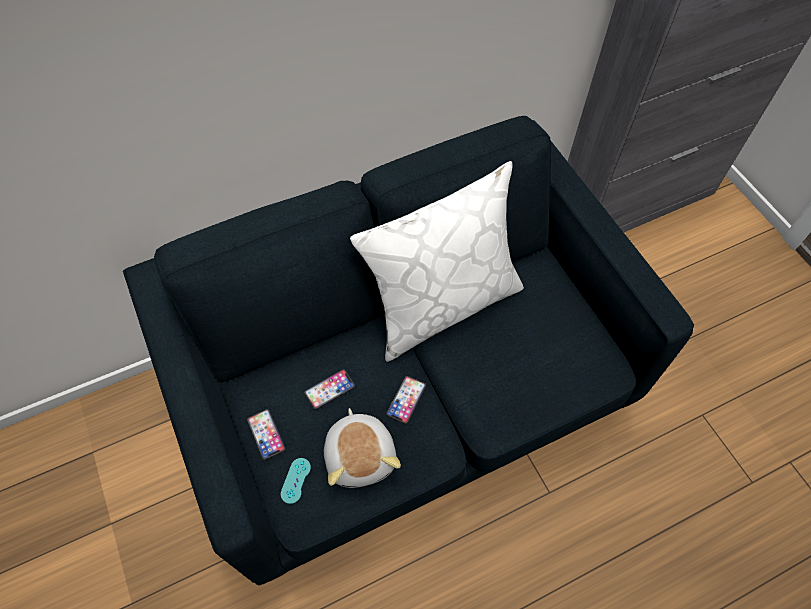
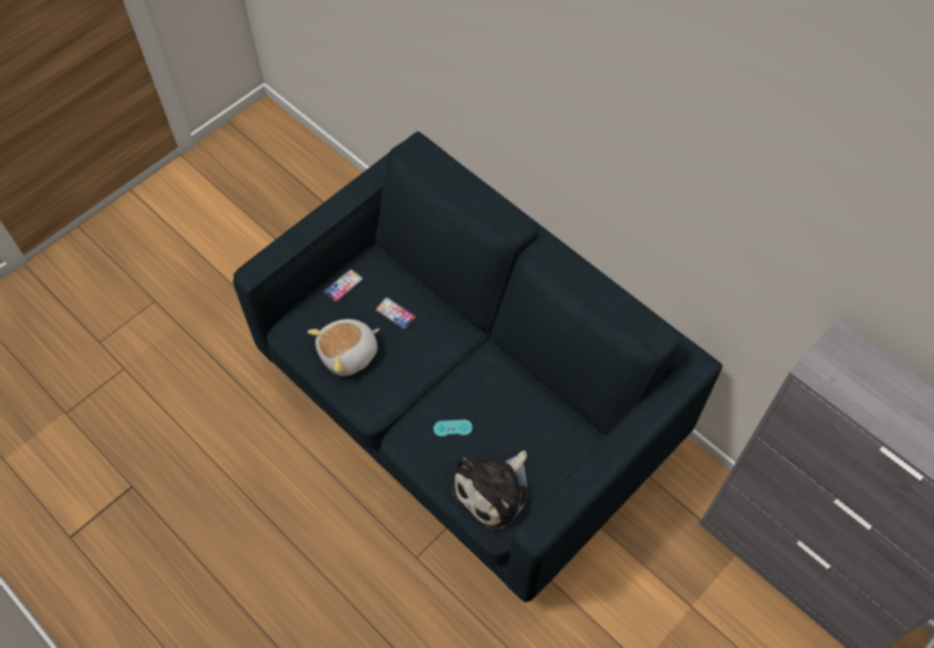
camera: 70 degrees right, 0 degrees up
turquoise game controller [280,458,311,504] -> turquoise game controller moved to [433,420,473,437]
white pillow [350,161,524,362] -> none
phone [386,376,426,424] -> none
none -> plush toy [450,450,529,531]

